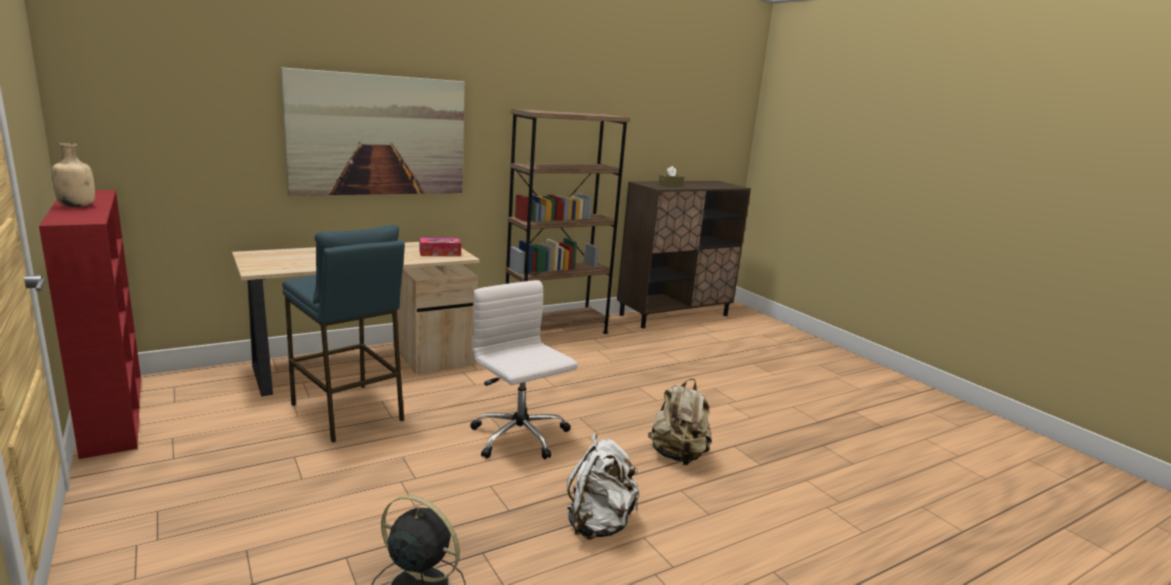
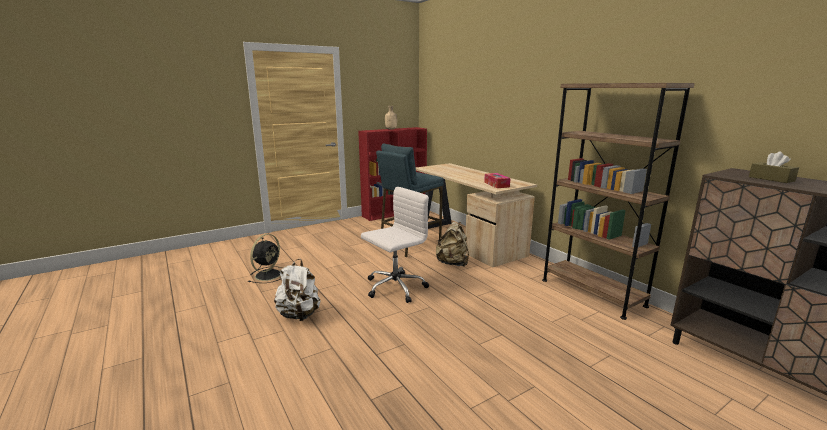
camera: 90 degrees right, 0 degrees up
picture [281,67,465,196] -> none
beige backpack [648,379,712,465] -> beige backpack moved to [435,222,469,266]

